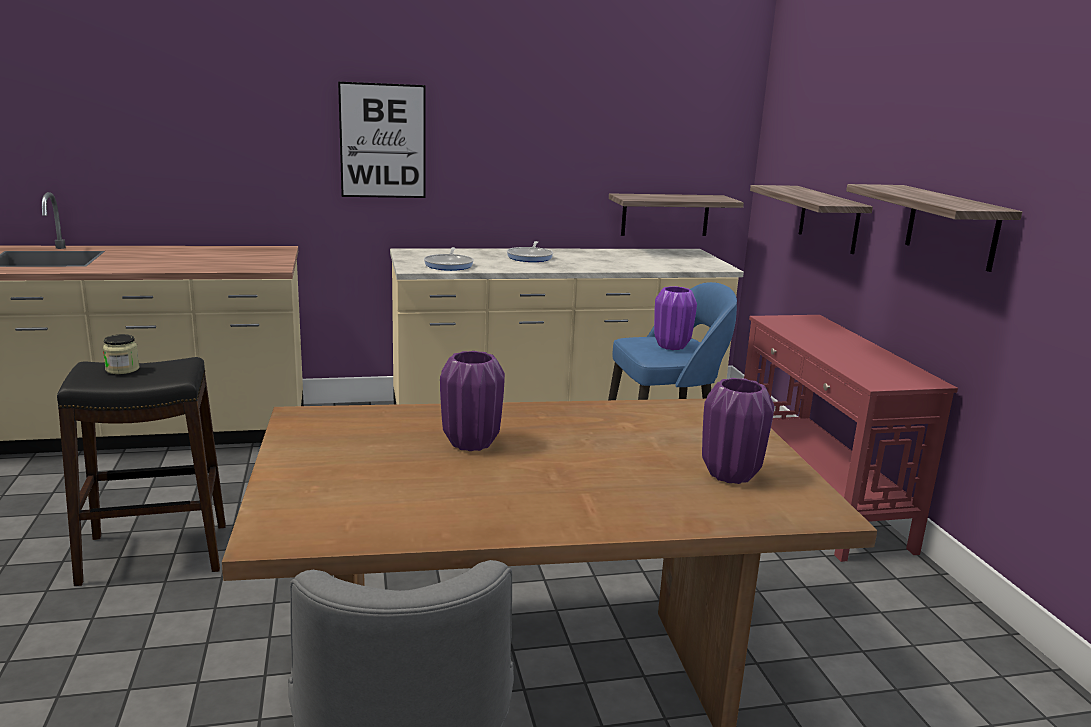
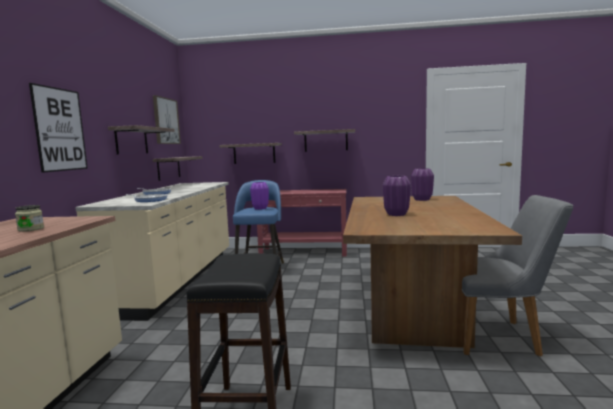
camera: 70 degrees left, 10 degrees down
jar [103,334,140,374] -> jar moved to [15,205,44,232]
none -> shelf [108,125,175,154]
none -> picture [153,95,181,144]

